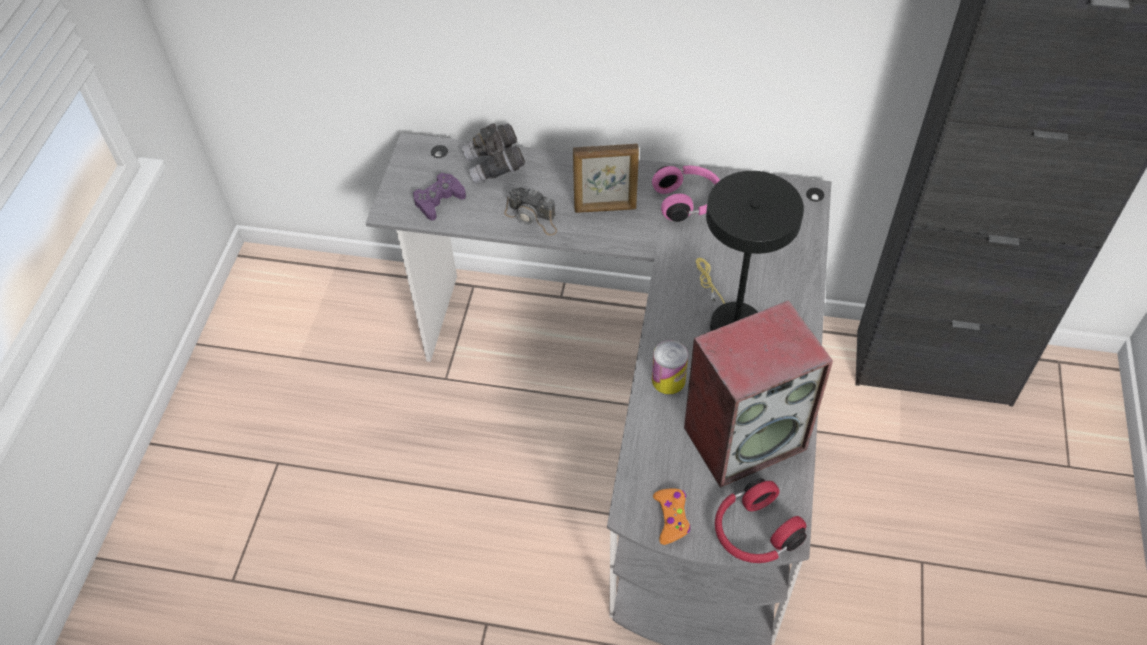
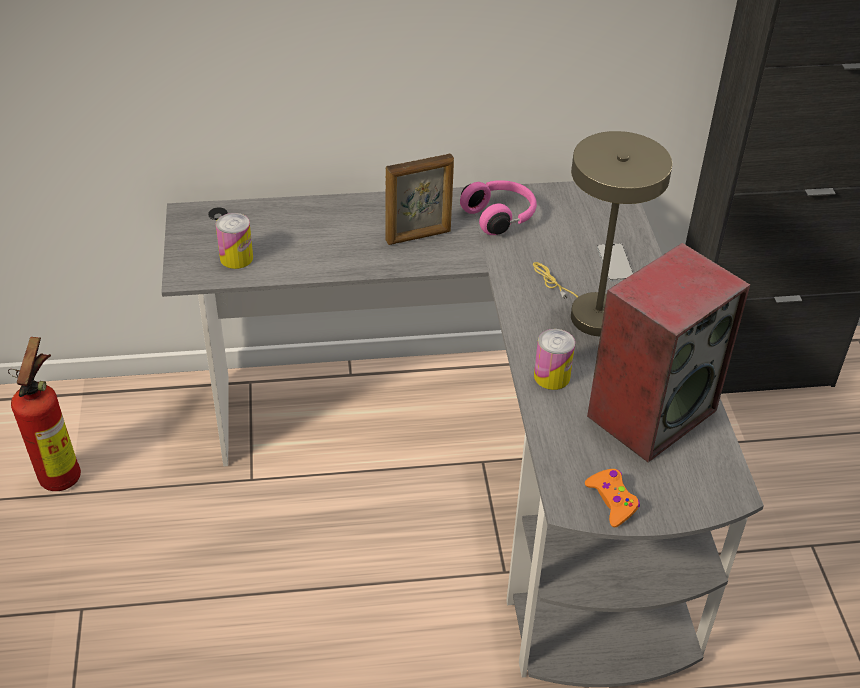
camera: 20 degrees left, 10 degrees down
purple game controller [413,173,466,220] -> can [216,213,253,269]
grey binoculars [462,123,525,184] -> none
camera [504,187,557,236] -> none
black table lamp [696,171,804,331] -> beige table lamp [533,131,672,336]
red headphones [715,478,807,563] -> none
none -> fire extinguisher [8,337,81,491]
none -> phone [597,243,634,282]

